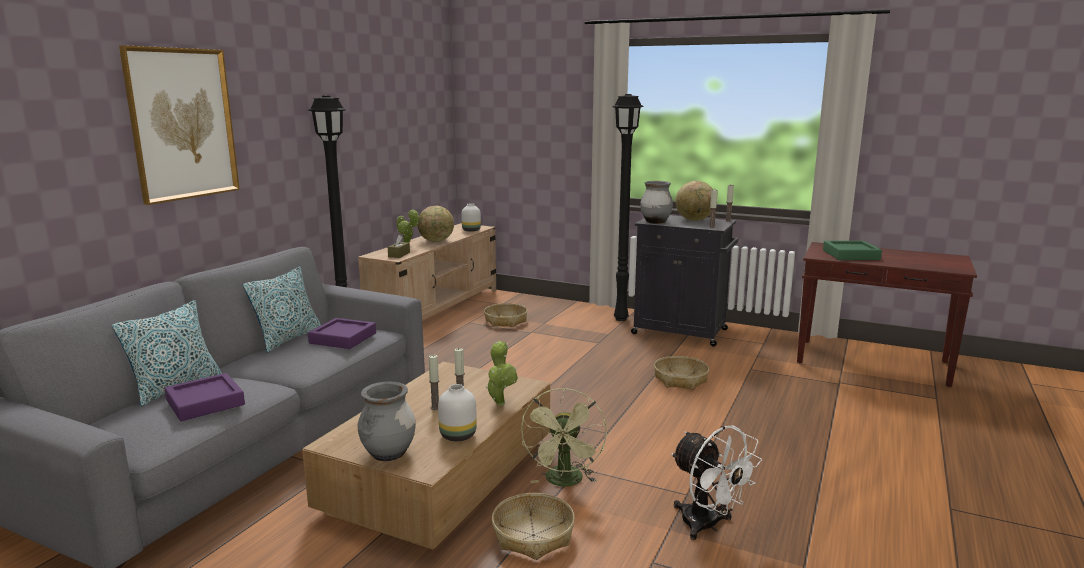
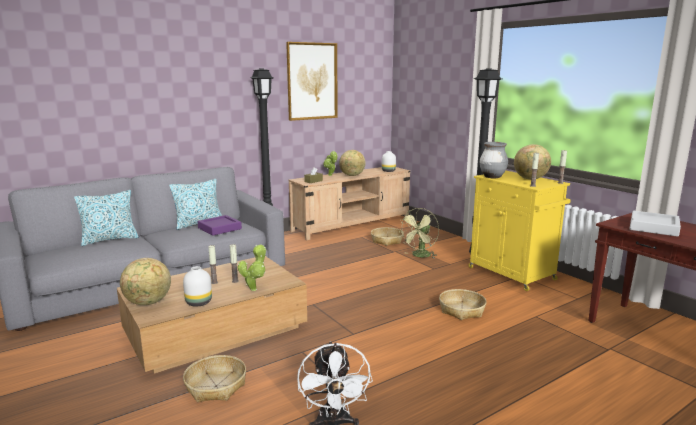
camera: 30 degrees right, 0 degrees up
picture [119,45,240,205] -> picture moved to [286,42,338,121]
purple tray [165,373,245,421] -> none
grey vase [358,382,416,461] -> globe [120,258,171,305]
green fan [521,388,607,487] -> green fan moved to [398,208,439,259]
black cabinet [631,215,738,346] -> yellow cabinet [468,171,571,291]
green tray [823,241,882,260] -> grey tray [629,211,681,237]

